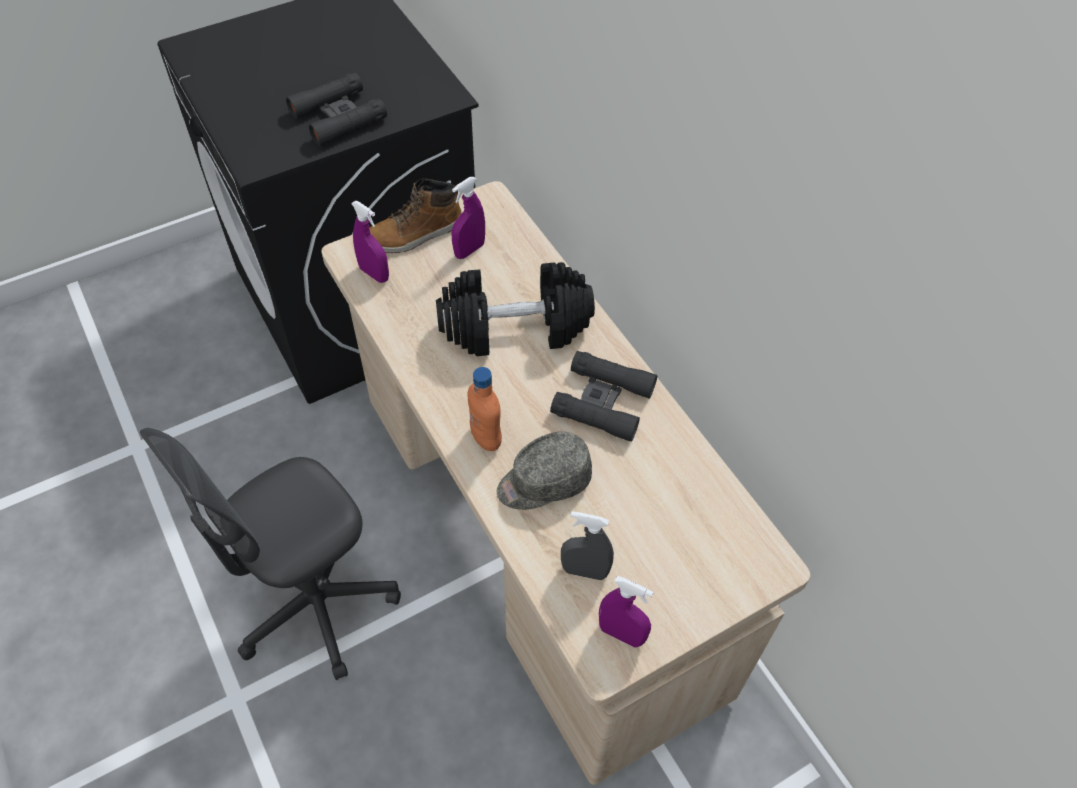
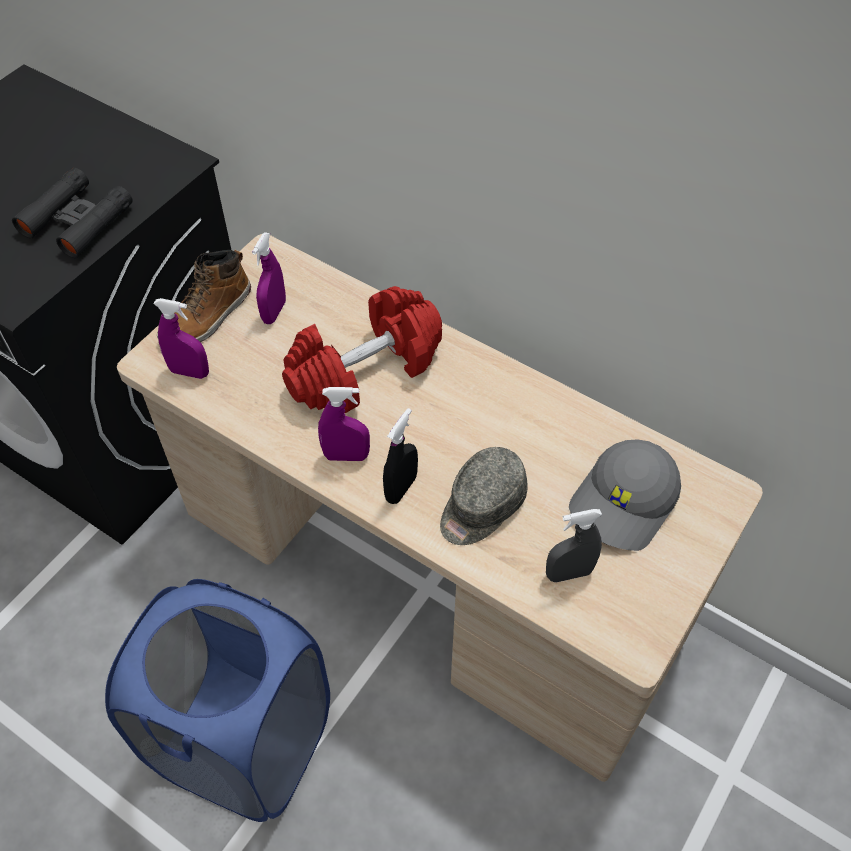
camera: 25 degrees left, 0 degrees up
grey office chair [140,428,401,680] -> blue laundry basket [105,579,330,822]
black dumbbell [436,262,595,356] -> red dumbbell [282,286,442,413]
orange bottle [468,367,502,451] -> black spray bottle [383,408,418,504]
black binoculars [550,351,657,442] -> none
purple spray bottle [599,576,654,648] -> purple spray bottle moved to [318,387,370,461]
none -> grey cap [569,439,681,551]

